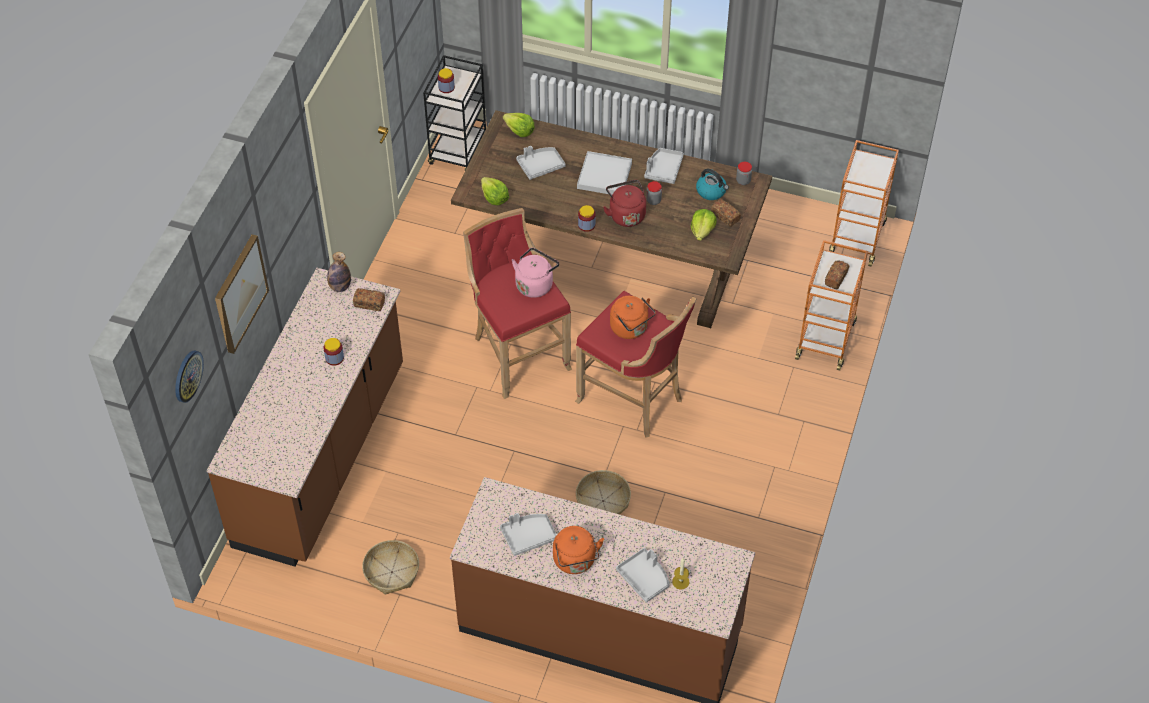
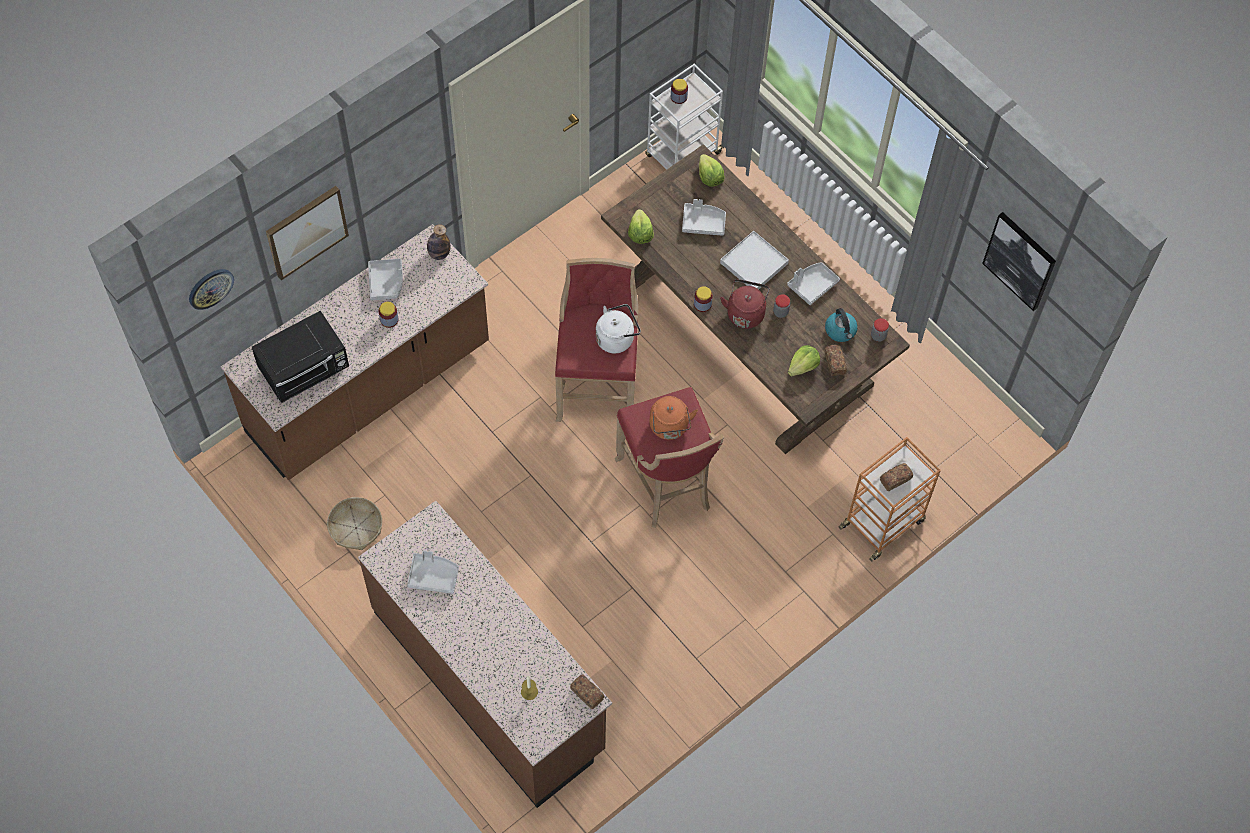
camera: 30 degrees right, 10 degrees up
bread [353,288,385,311] -> bread moved to [570,674,604,709]
black cart [423,55,487,170] -> white cart [645,64,723,170]
pink kettle [512,248,559,298] -> white kettle [596,304,641,353]
orange kettle [553,526,604,574] -> none
basket [576,470,631,515] -> none
grey tray [616,548,670,602] -> grey tray moved to [368,259,403,300]
orange cart [829,140,899,267] -> none
none -> black microwave [252,311,349,403]
none -> picture [982,212,1056,311]

